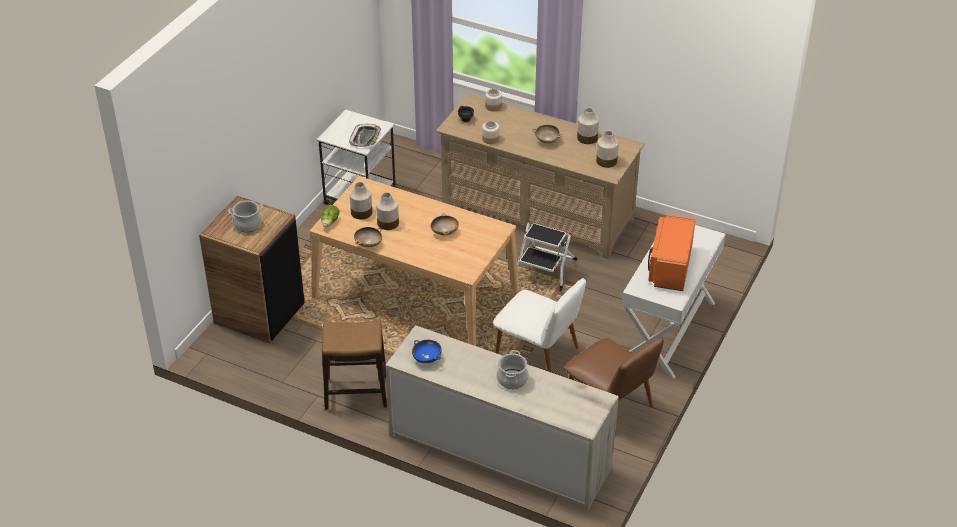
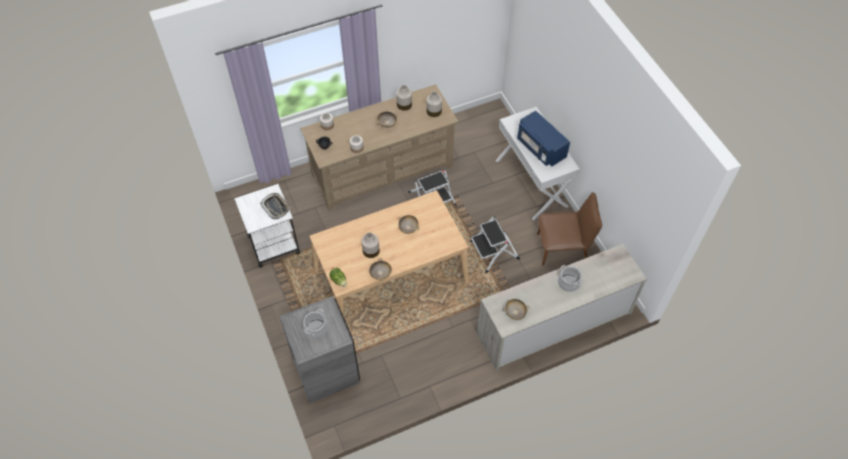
camera: 50 degrees left, 15 degrees up
brown cabinet [199,196,305,343] -> grey cabinet [279,296,360,403]
stool [322,321,387,410] -> none
beige vase [350,182,372,219] -> none
blue bowl [412,340,442,364] -> beige bowl [503,299,530,320]
white chair [493,278,586,372] -> step ladder [470,216,520,273]
orange microwave [648,214,696,291] -> blue microwave [517,111,570,167]

